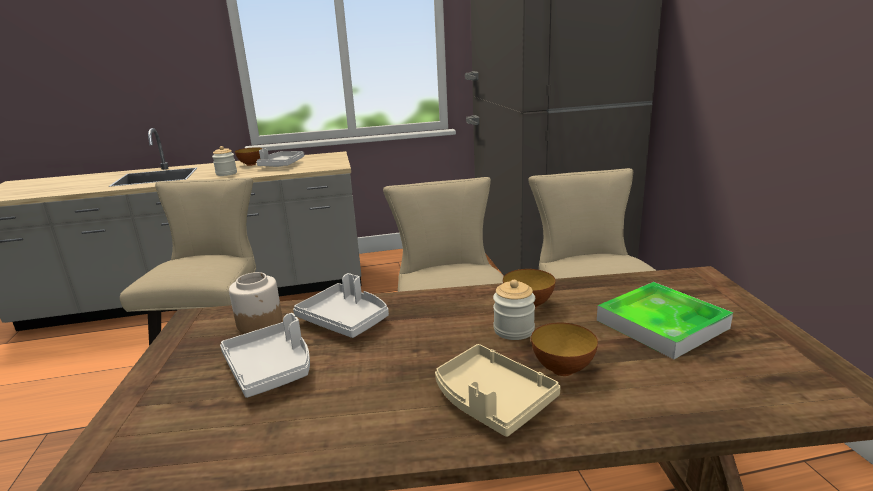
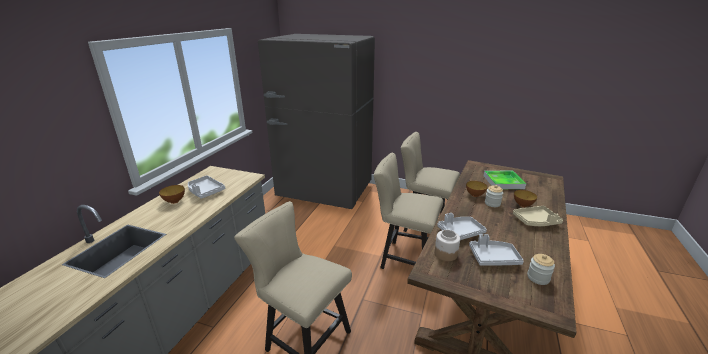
camera: 60 degrees left, 5 degrees up
jar [212,146,237,176] -> jar moved to [527,254,555,285]

